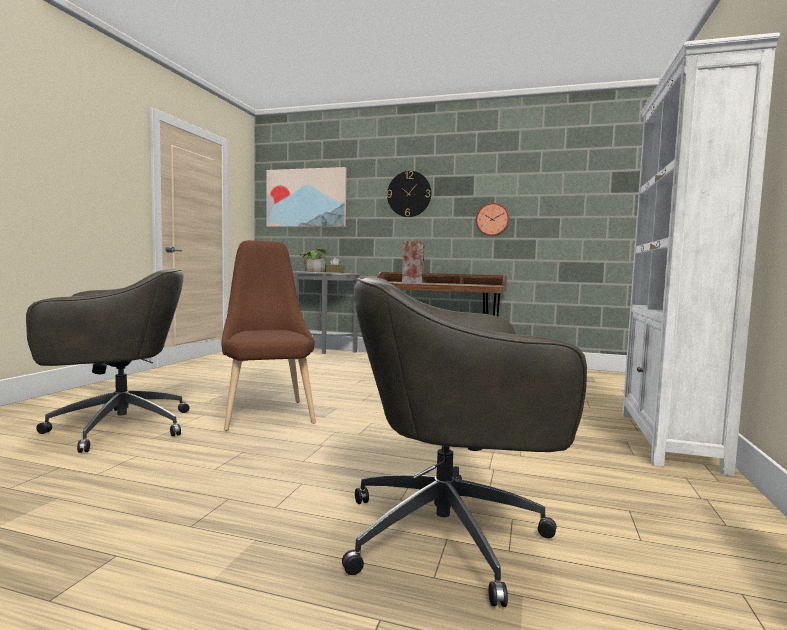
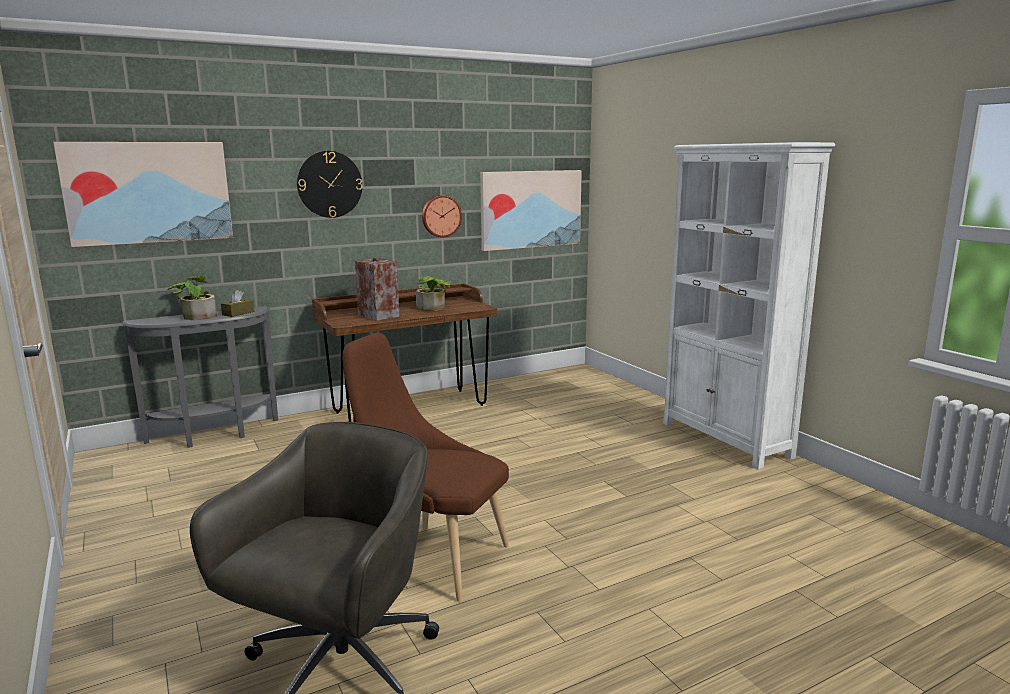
camera: 45 degrees left, 10 degrees up
grey office chair [342,278,587,607] -> none
none -> potted plant [416,276,453,311]
none -> picture [480,170,582,251]

